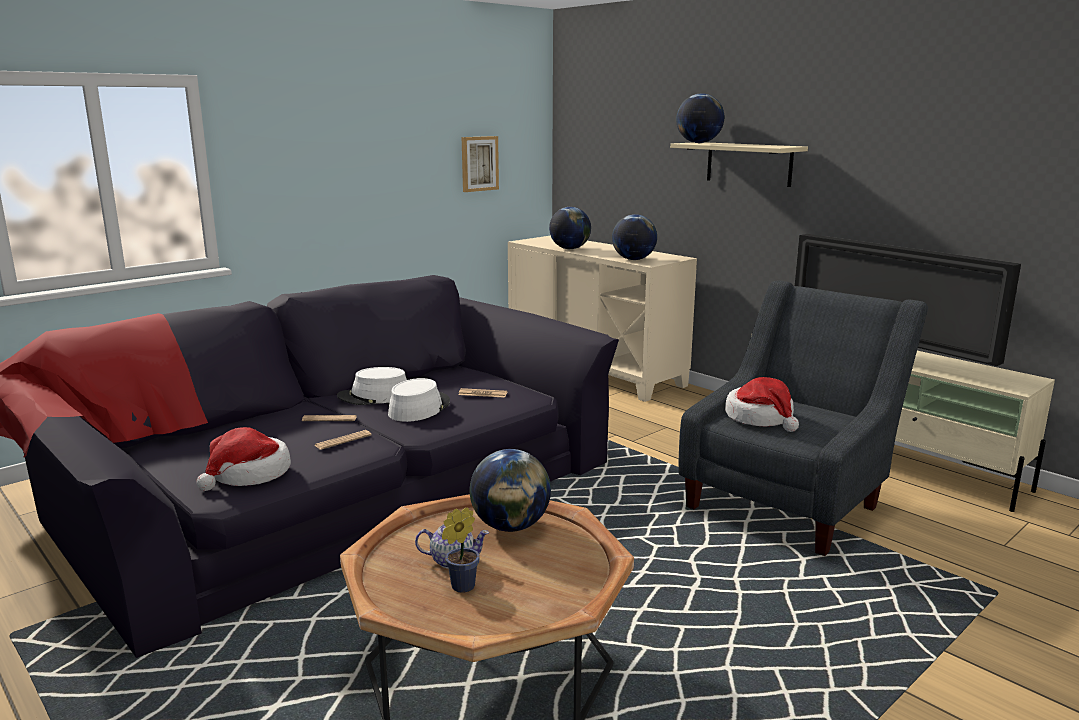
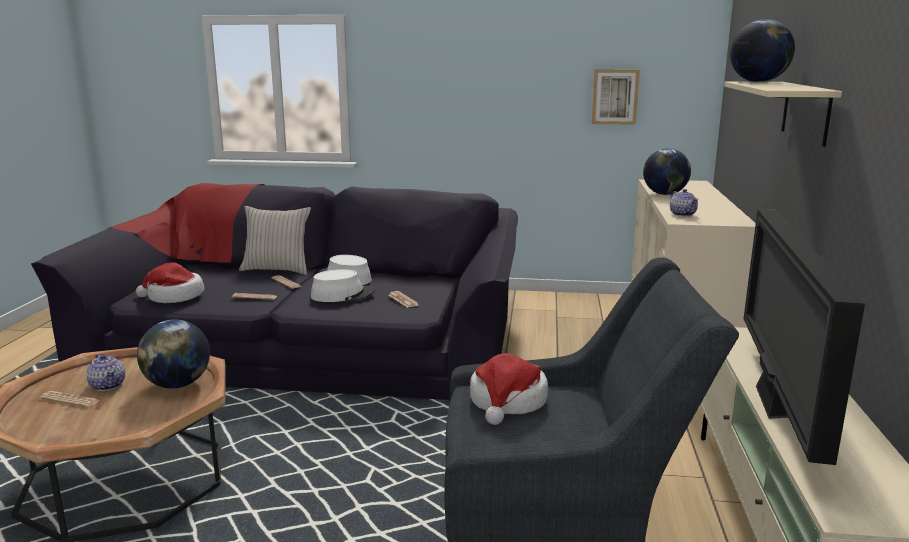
camera: 50 degrees right, 0 degrees up
potted plant [442,507,480,593] -> newspaper [40,391,100,407]
globe [612,214,657,260] -> teapot [670,189,699,217]
none -> beige pillow [239,206,311,275]

